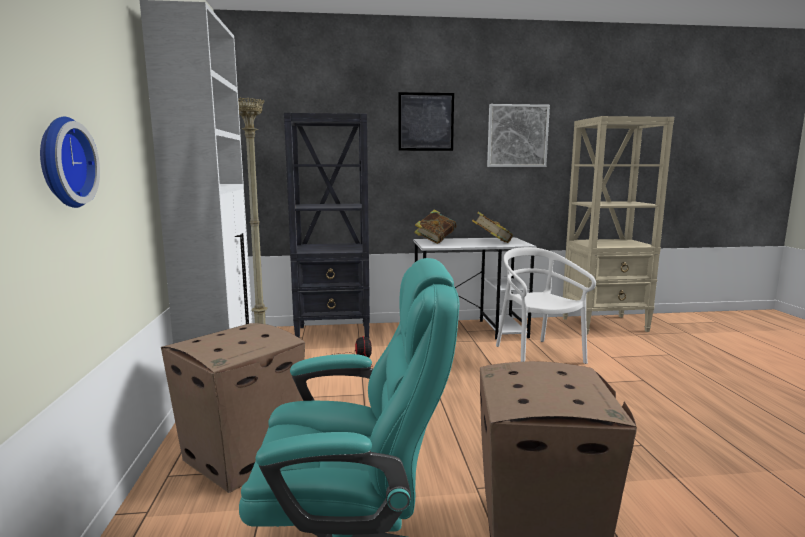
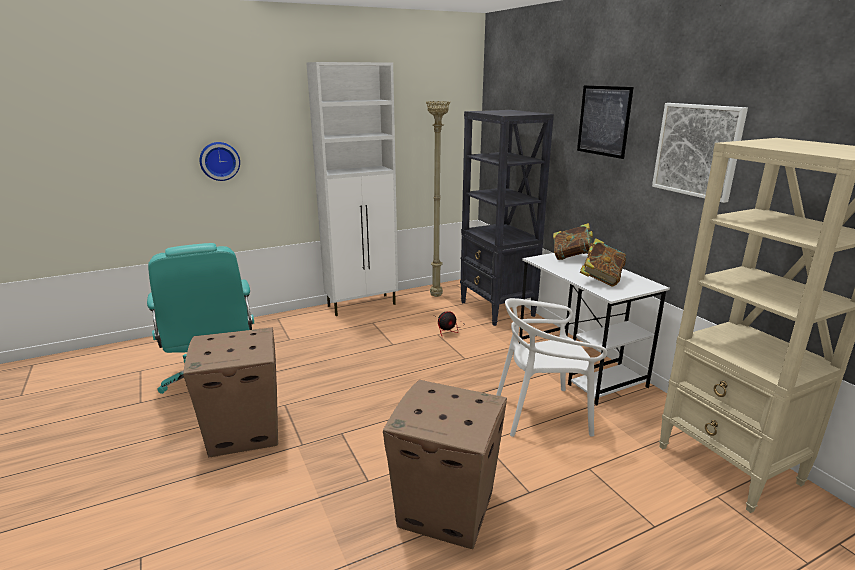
camera: 70 degrees right, 10 degrees up
cardboard box [161,323,305,493] -> cardboard box moved to [383,380,507,549]
white chair [496,247,596,364] -> white chair turned 150 degrees counterclockwise [496,298,607,437]

